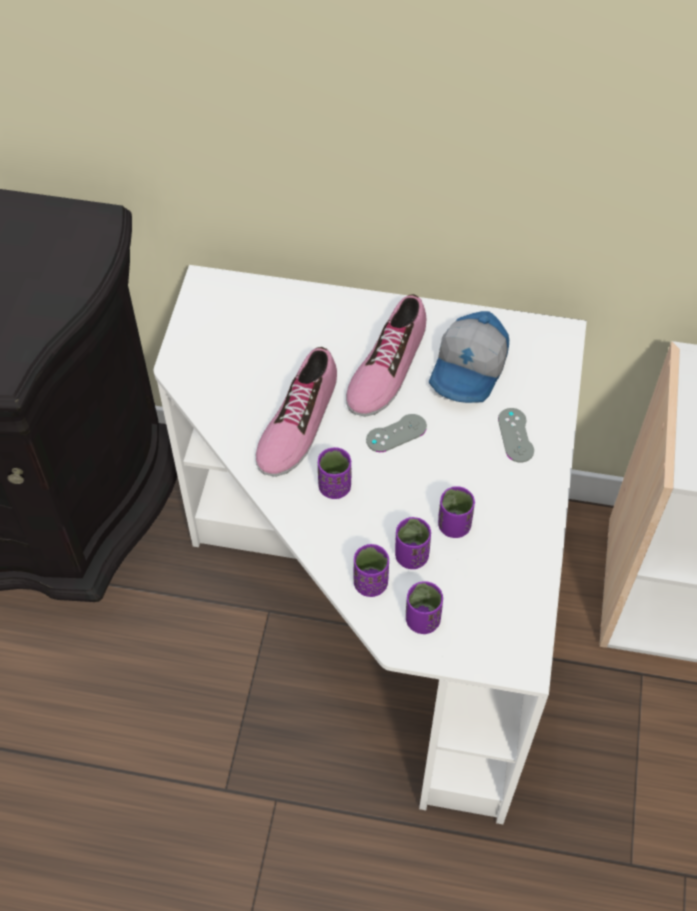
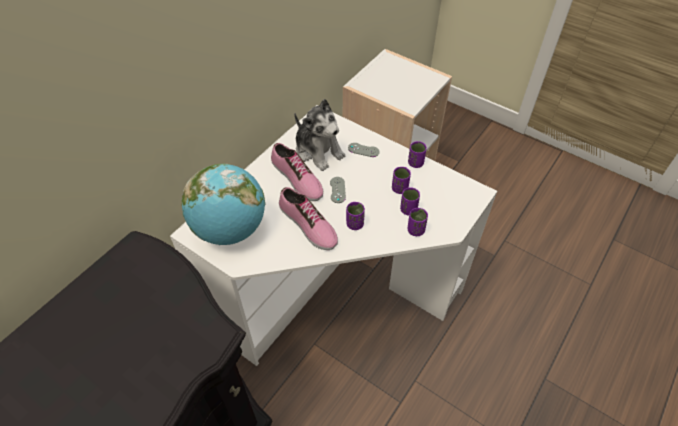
camera: 65 degrees left, 5 degrees down
purple cup [406,581,443,634] -> purple cup moved to [408,141,427,168]
cap [429,311,509,403] -> plush toy [294,99,345,171]
none -> globe [181,164,266,245]

